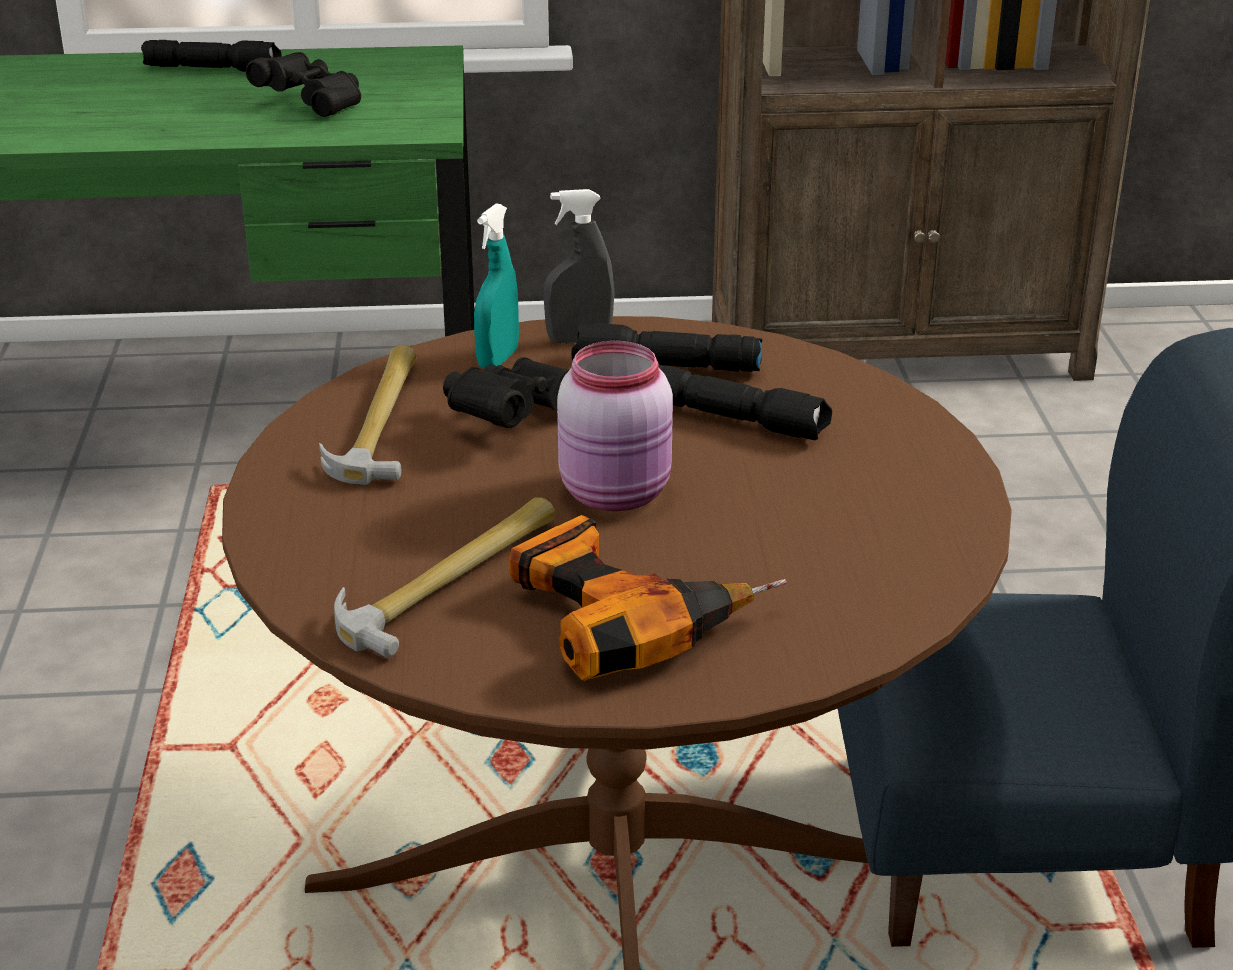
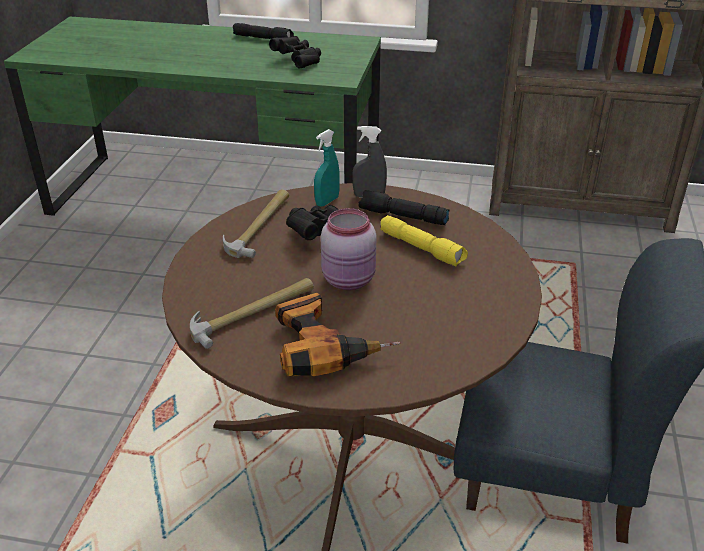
camera: 15 degrees right, 5 degrees up
black flashlight [658,365,832,440] -> yellow flashlight [380,215,468,267]

